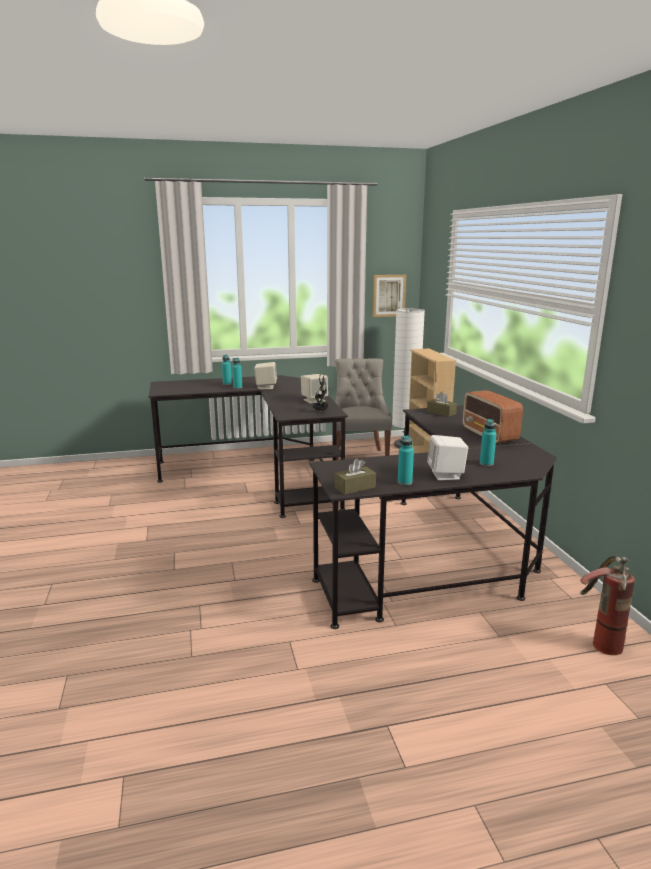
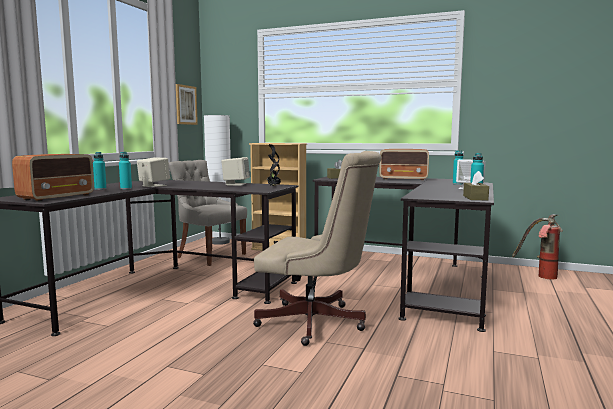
camera: 55 degrees left, 10 degrees down
none -> radio [12,154,94,202]
none -> beige office chair [253,151,381,346]

